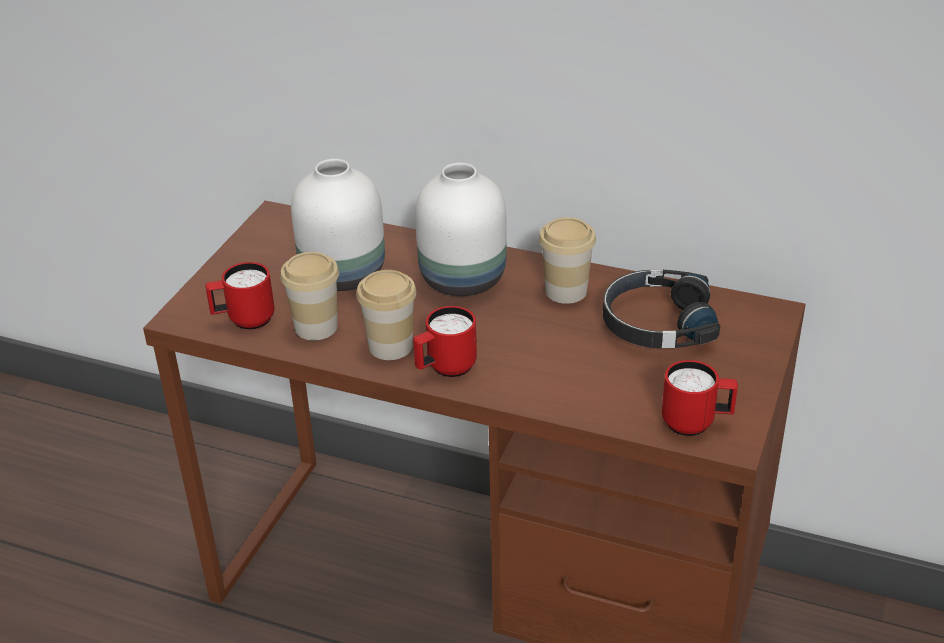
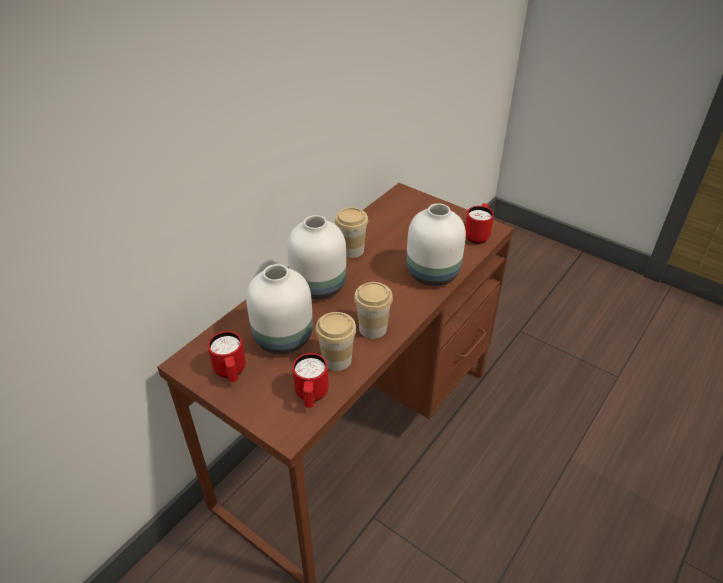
camera: 75 degrees left, 5 degrees up
red mug [413,306,477,377] -> red mug moved to [208,331,246,382]
black headphones [603,270,720,348] -> none
none -> white vase [407,203,466,286]

